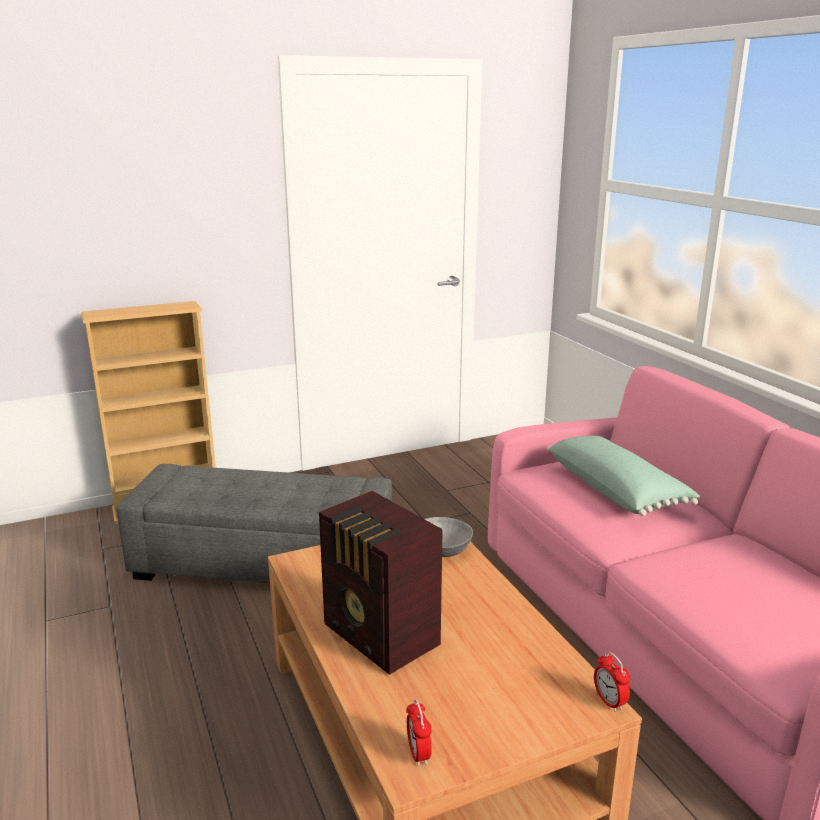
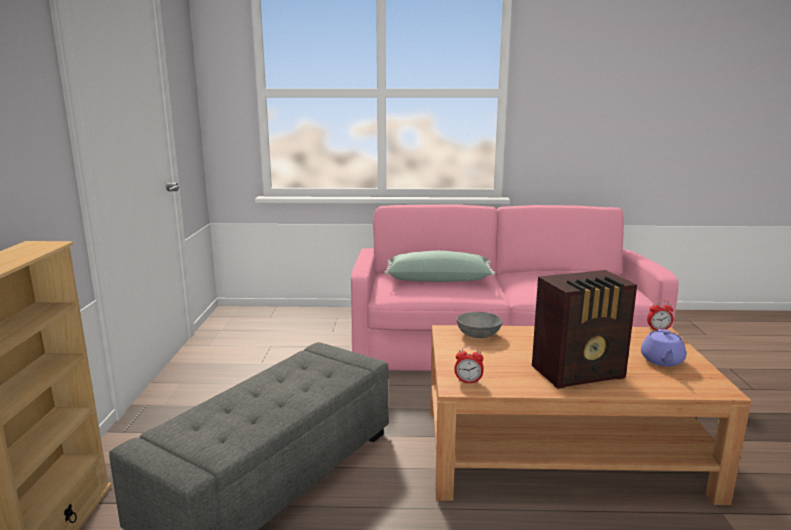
camera: 65 degrees left, 5 degrees down
alarm clock [406,700,432,766] -> alarm clock moved to [454,346,484,384]
none -> purple teapot [641,329,686,367]

